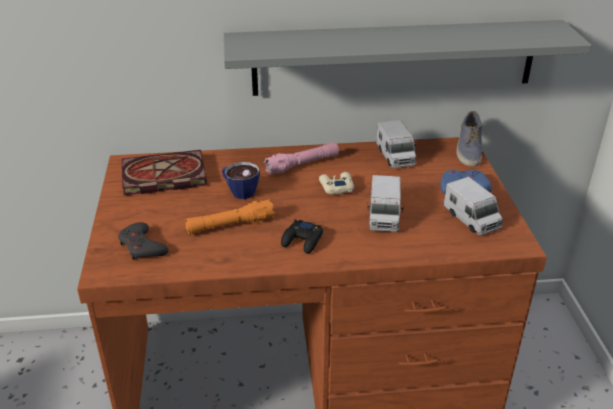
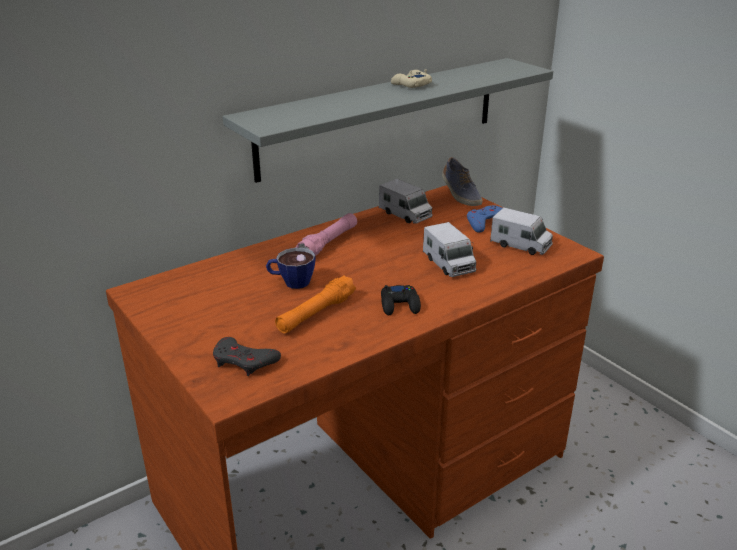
camera: 30 degrees left, 5 degrees down
book [122,150,207,195] -> none
beige game controller [319,172,354,194] -> beige game controller moved to [391,69,432,88]

